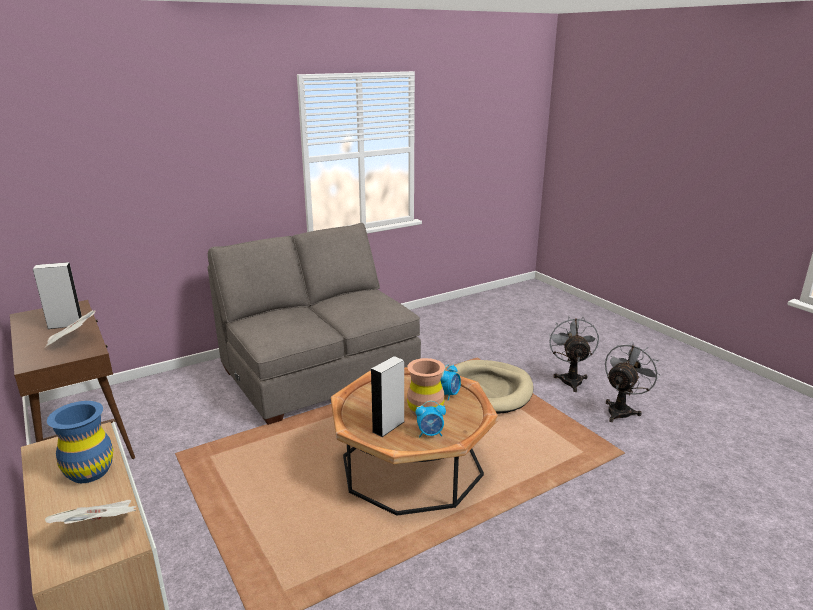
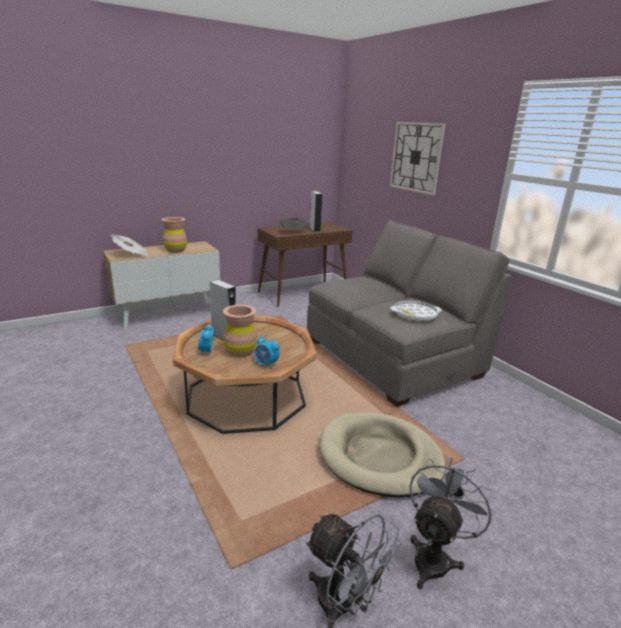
camera: 90 degrees right, 0 degrees up
blue vase [47,401,113,483] -> brown vase [161,217,187,253]
grey fan [549,317,599,392] -> grey fan turned 60 degrees counterclockwise [409,457,494,590]
none -> wall clock [390,122,446,195]
none -> white tray [390,301,442,322]

